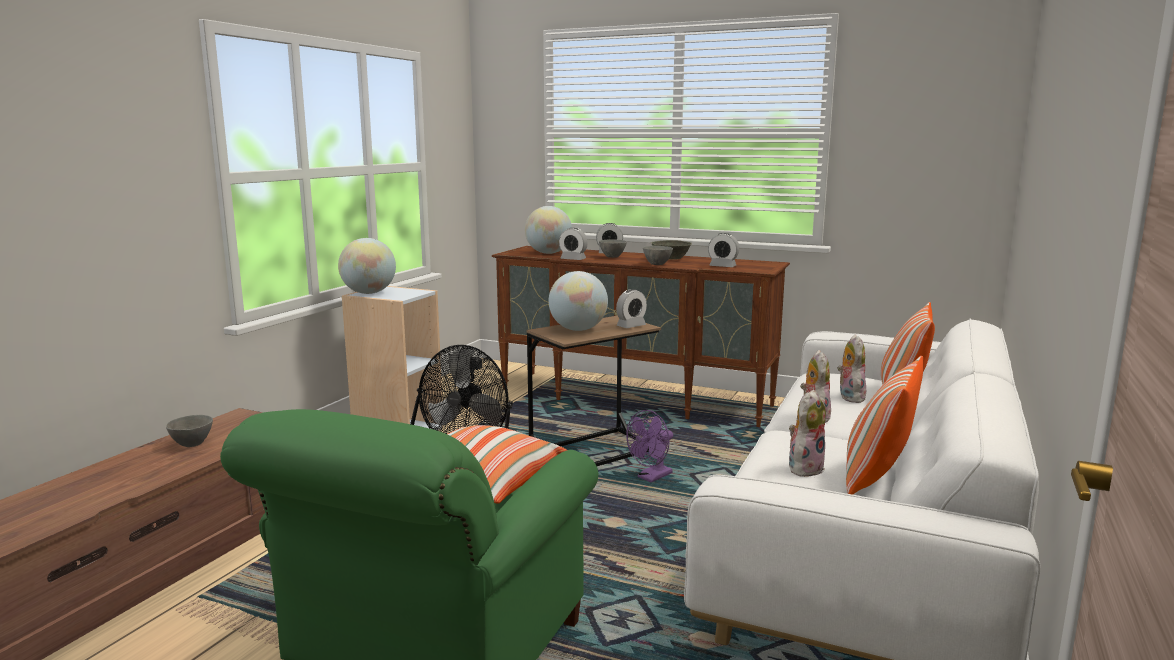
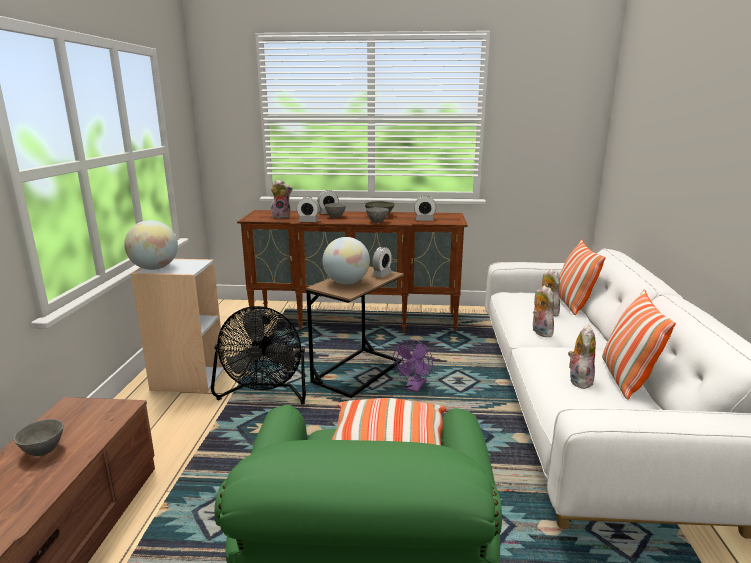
camera: 20 degrees left, 5 degrees up
globe [525,206,572,254] -> plush toy [271,180,293,218]

